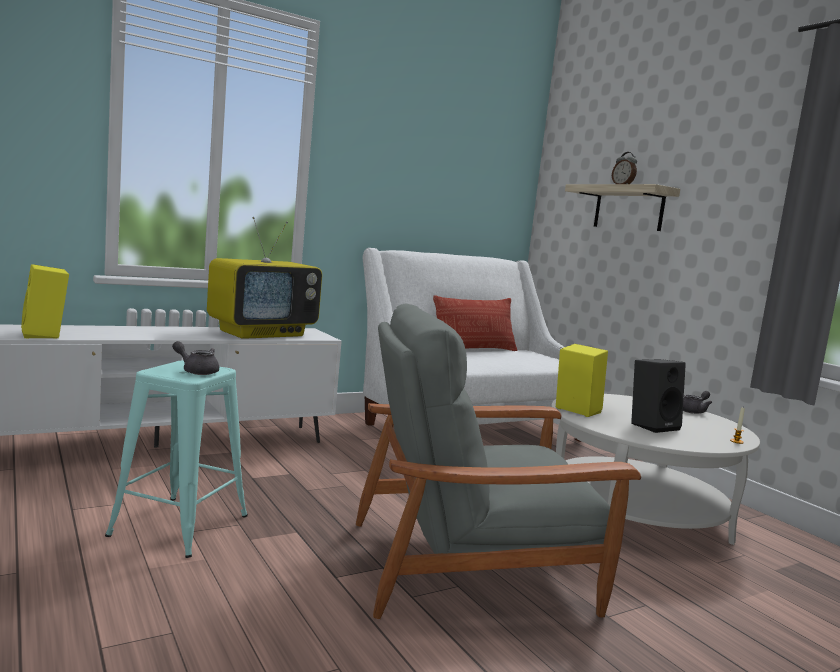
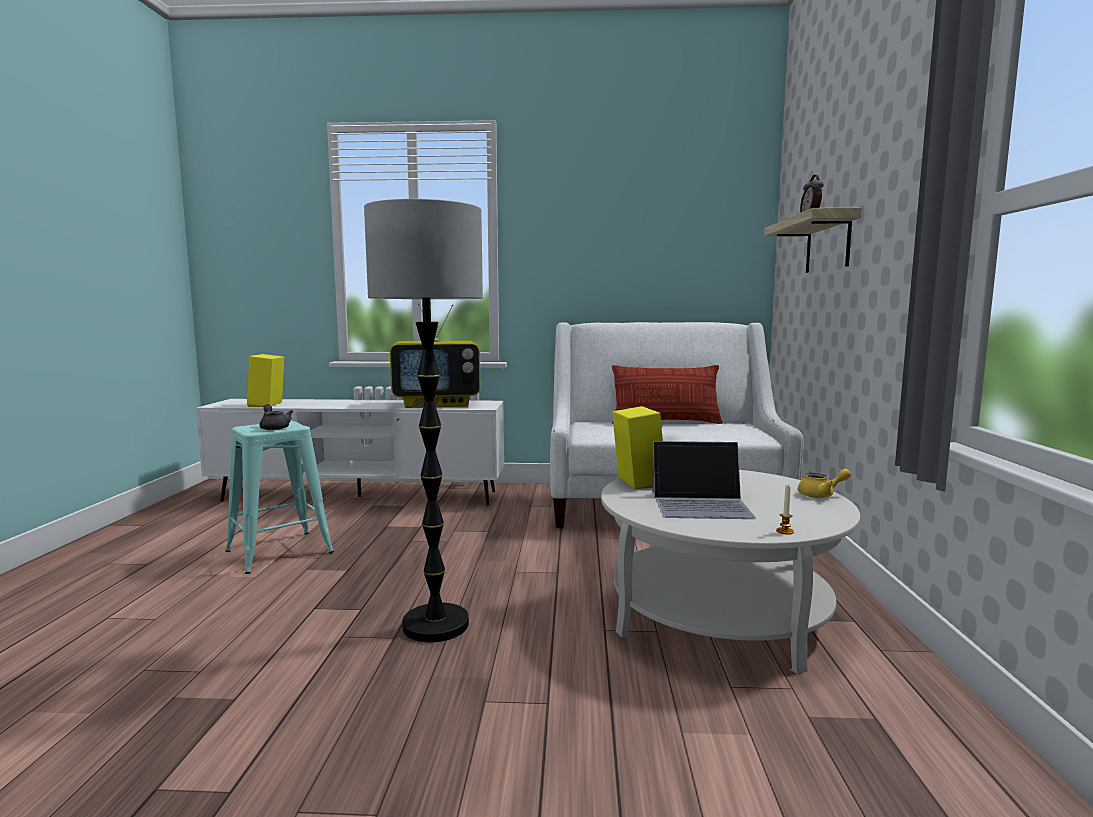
camera: 35 degrees right, 0 degrees up
grey armchair [356,304,641,619] -> floor lamp [364,199,483,642]
black speaker [631,359,686,433] -> laptop [652,441,756,519]
grey teapot [683,391,712,414] -> yellow teapot [798,469,851,498]

